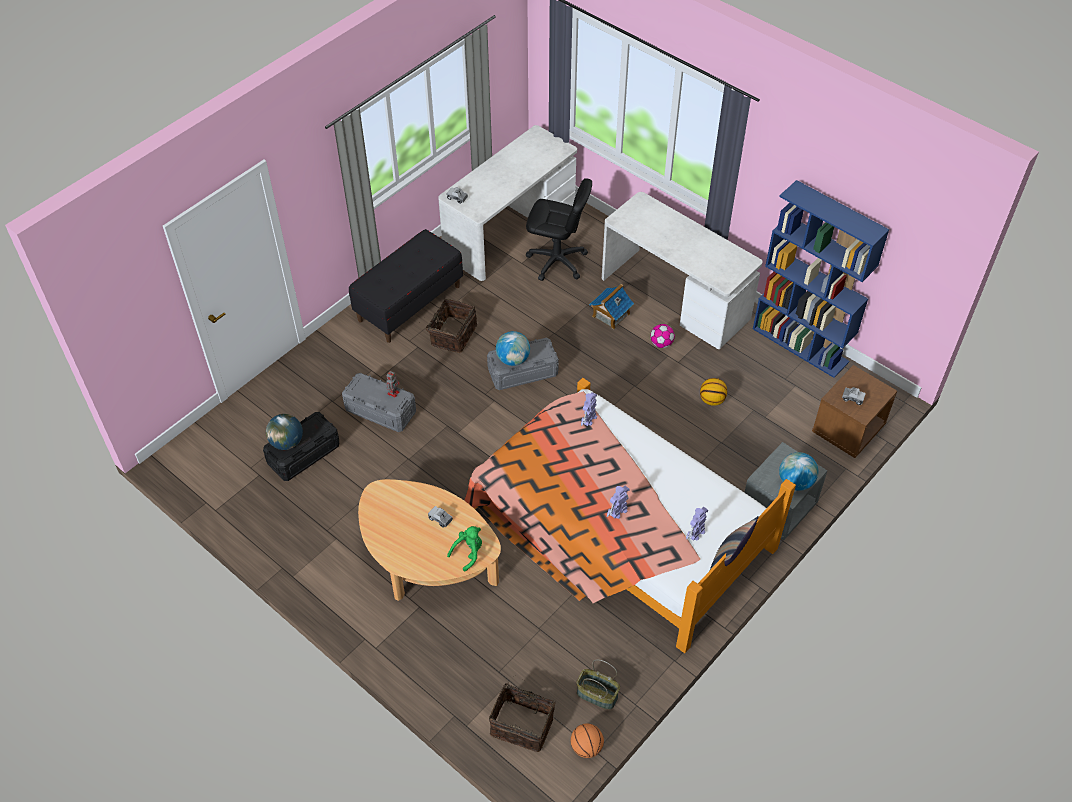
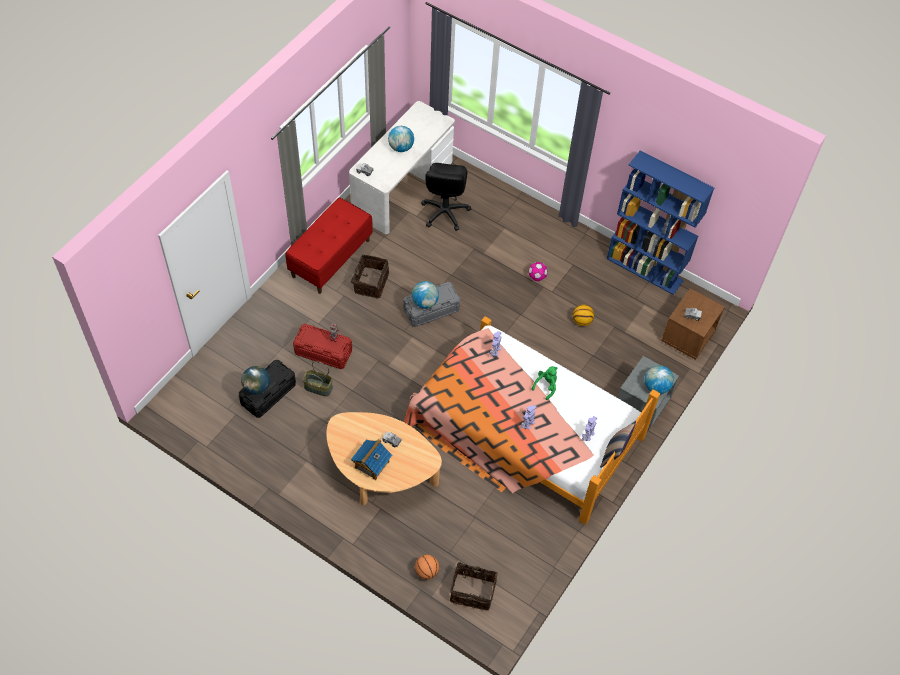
camera: 10 degrees left, 5 degrees up
grey storage box [342,373,416,432] -> red storage box [293,324,352,369]
black bench [349,229,463,343] -> red bench [286,198,373,294]
green plush toy [447,526,482,572] -> green plush toy moved to [532,366,557,400]
black office chair [526,178,592,281] -> black office chair turned 90 degrees clockwise [421,163,471,231]
basketball [571,723,604,758] -> basketball moved to [415,555,439,579]
basket [576,659,620,710] -> basket moved to [302,361,333,396]
toy house [589,284,634,329] -> toy house moved to [351,439,392,480]
white desk [602,192,763,349] -> none
none -> globe [388,126,414,152]

